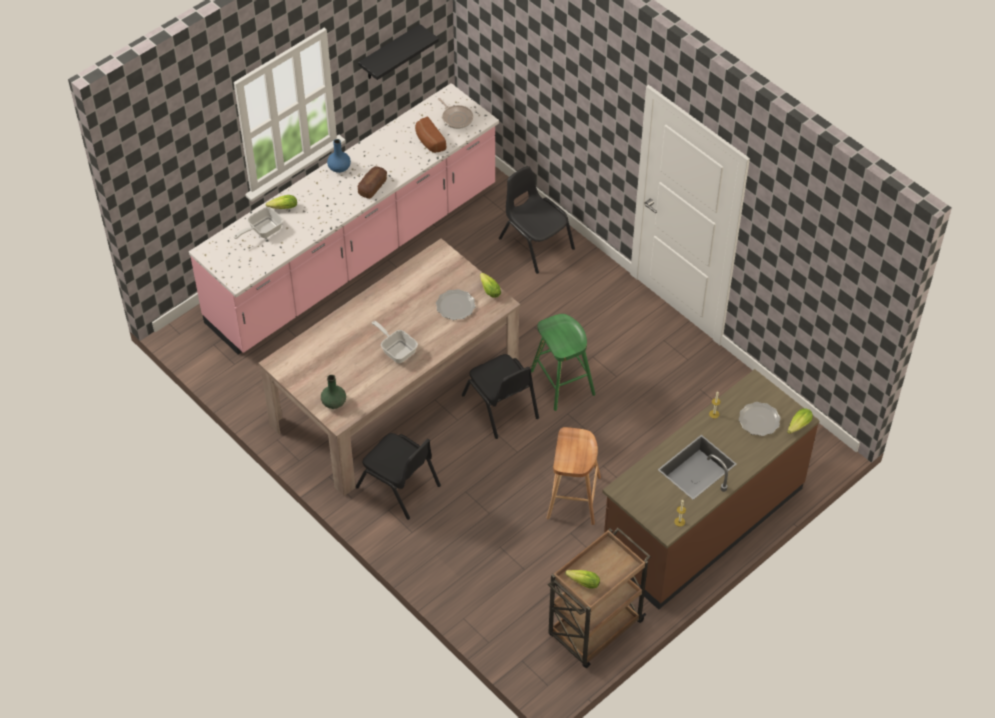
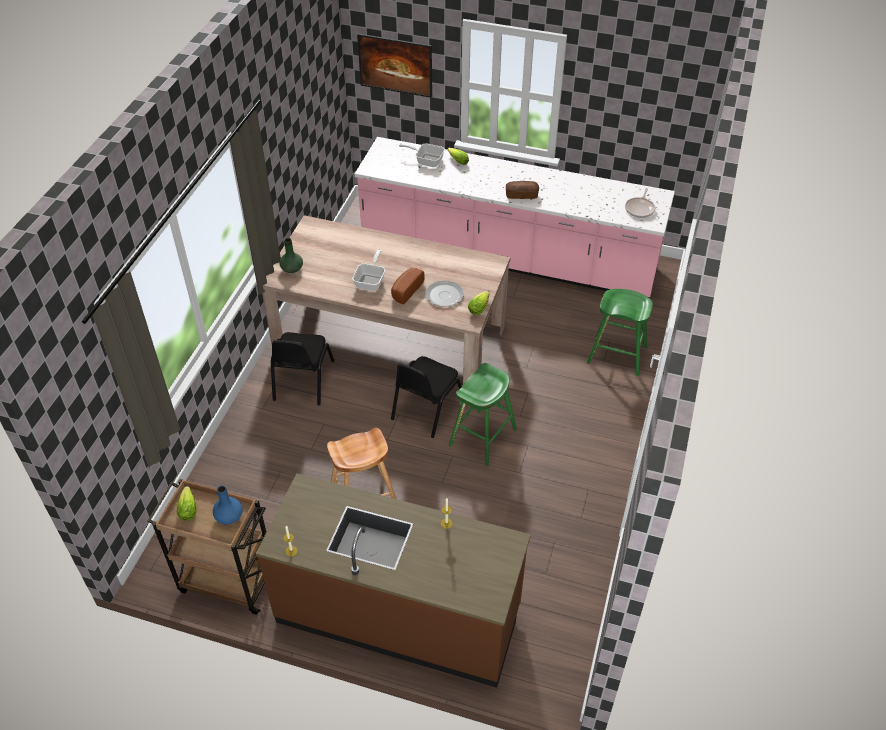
camera: 60 degrees right, 5 degrees down
blue vase [327,139,351,173] -> blue vase moved to [213,485,243,525]
black shelf [358,24,439,80] -> none
bread [415,117,446,153] -> bread moved to [391,268,424,304]
black chair [499,166,575,274] -> green stool [587,289,653,376]
plate [739,402,781,436] -> none
lettuce [787,408,813,434] -> none
none -> picture [357,33,432,98]

